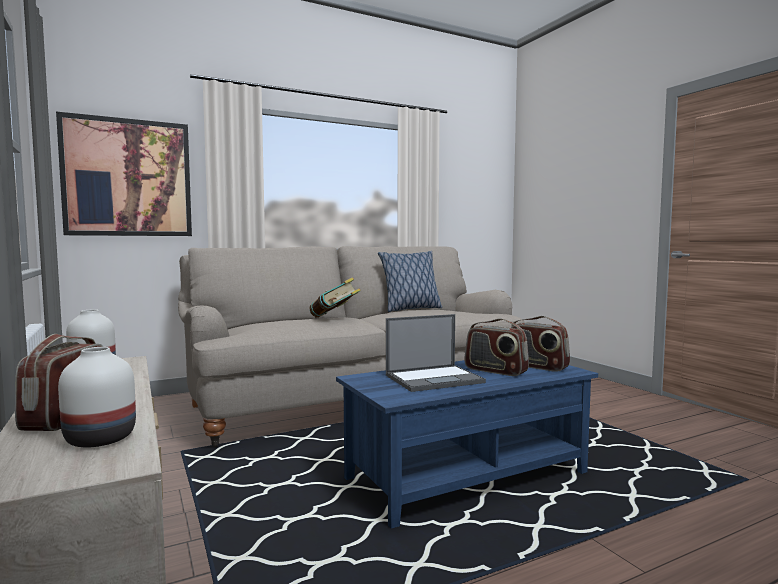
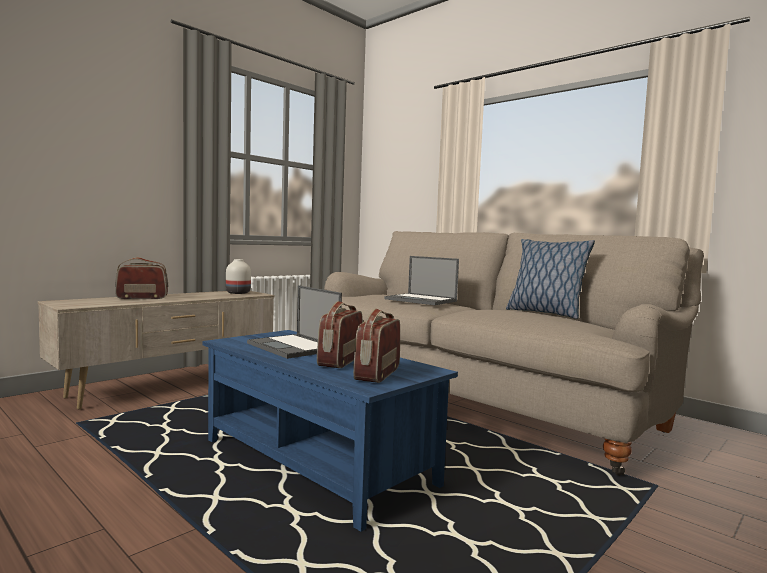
camera: 70 degrees right, 0 degrees up
picture [56,112,192,236] -> none
white vase [58,347,136,448] -> none
book [310,277,361,317] -> laptop [384,256,459,305]

